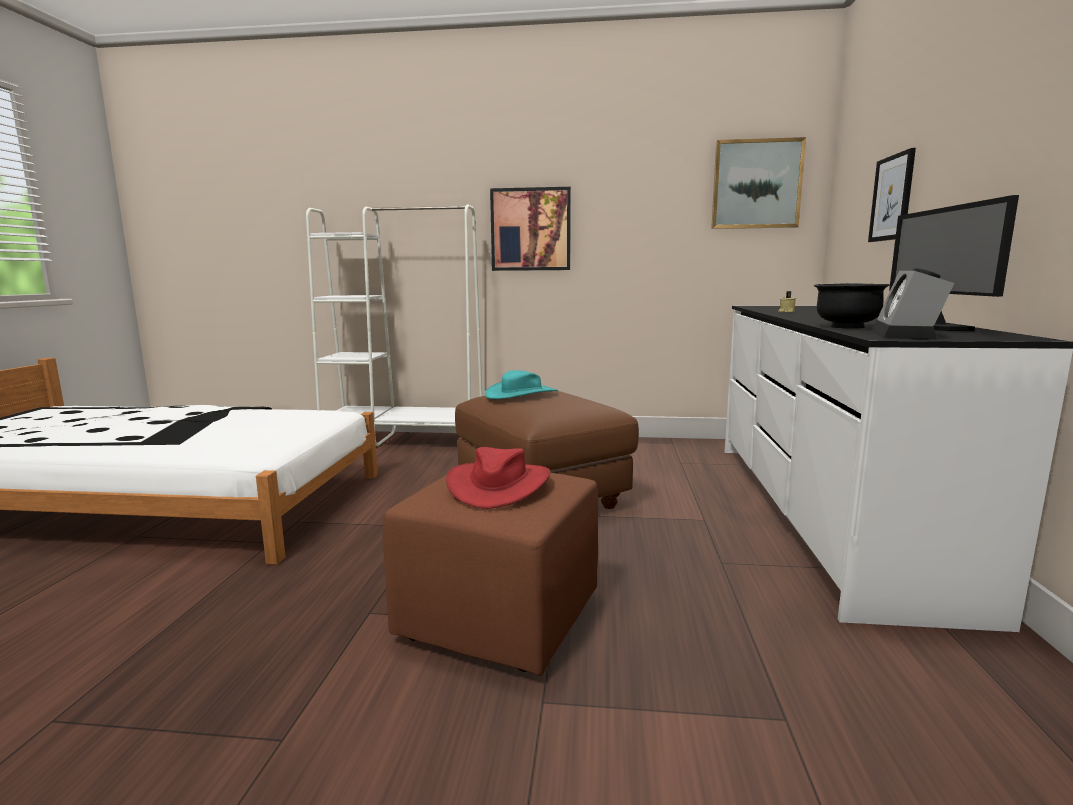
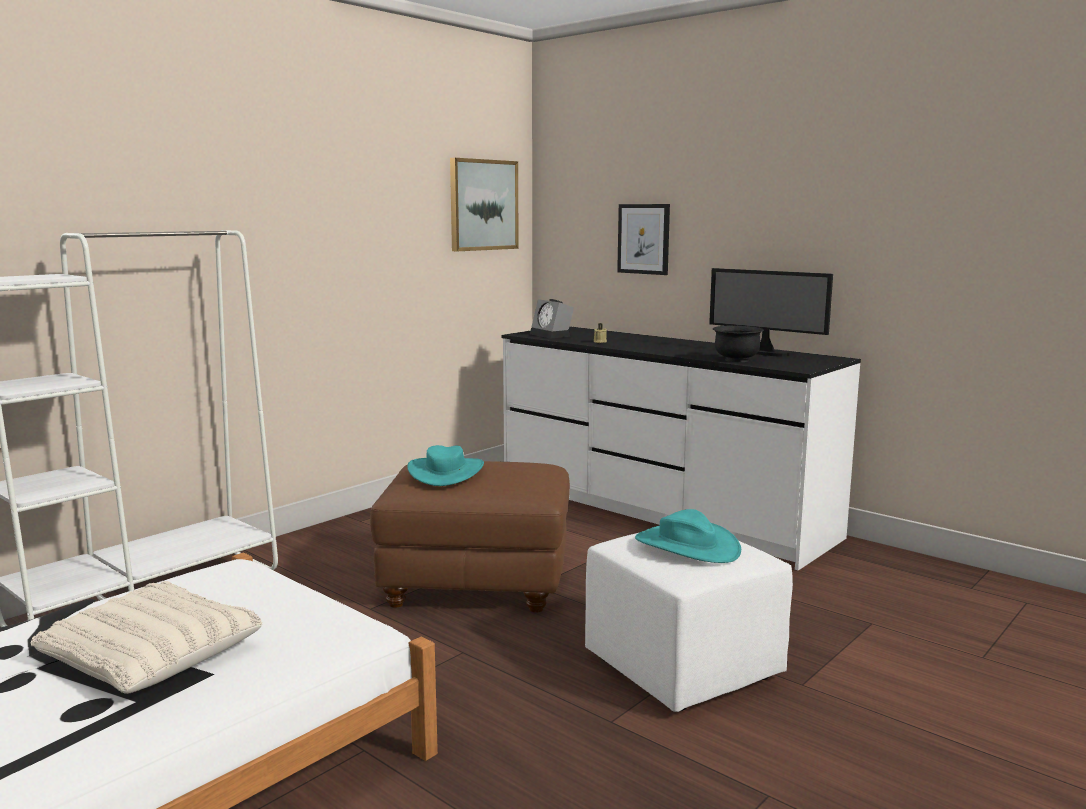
camera: 55 degrees left, 0 degrees up
brown ottoman [383,473,598,676] -> white ottoman [585,533,793,712]
red hat [446,447,550,509] -> turquoise hat [635,509,741,563]
picture [490,187,571,271] -> none
alarm clock [872,268,954,340] -> alarm clock moved to [530,299,574,339]
none -> beige pillow [31,581,262,694]

